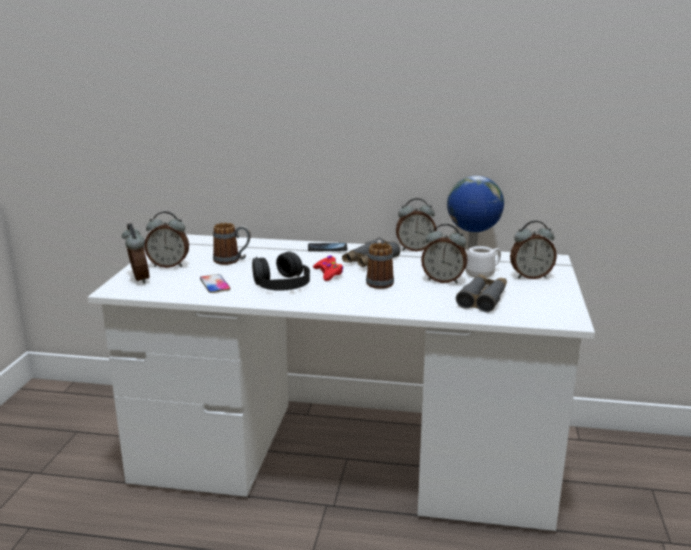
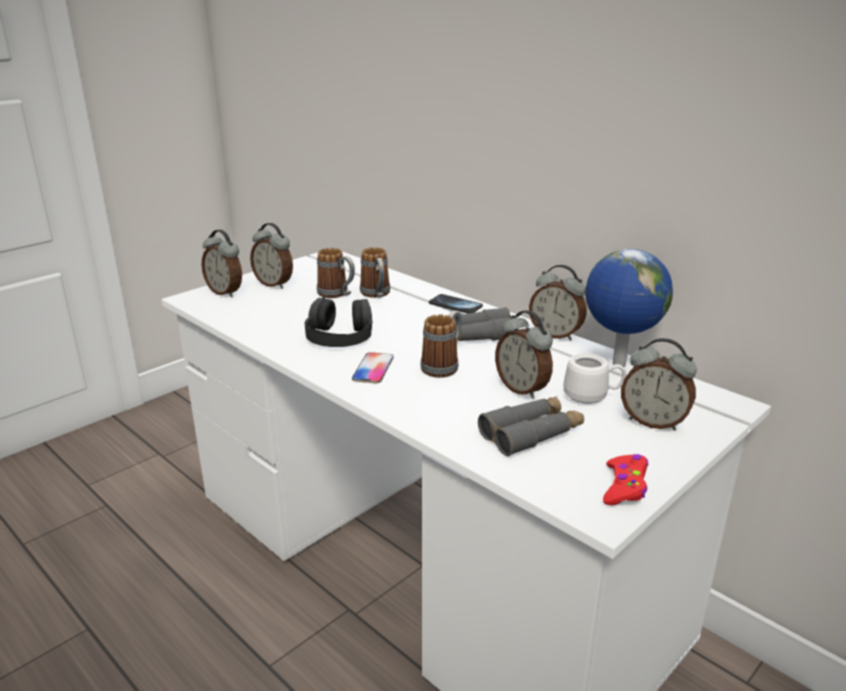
camera: 35 degrees right, 5 degrees up
alarm clock [122,223,149,284] -> alarm clock turned 120 degrees clockwise [202,230,242,298]
phone [200,274,230,293] -> phone moved to [352,352,393,383]
red game controller [313,256,343,281] -> red game controller moved to [603,454,648,505]
none -> mug [360,247,390,298]

